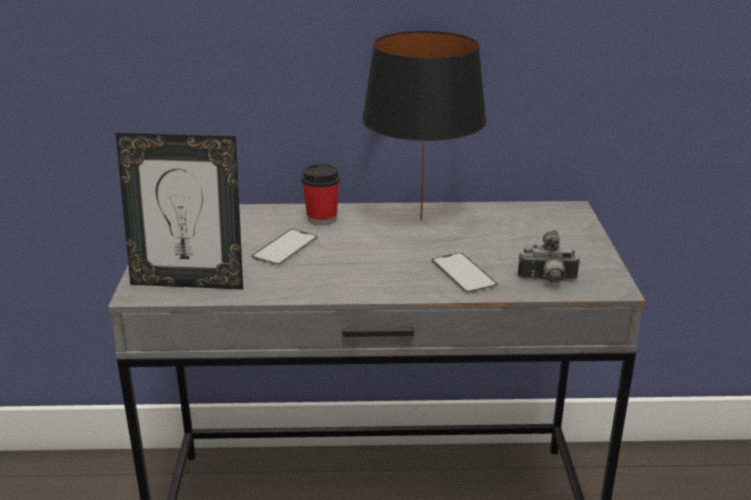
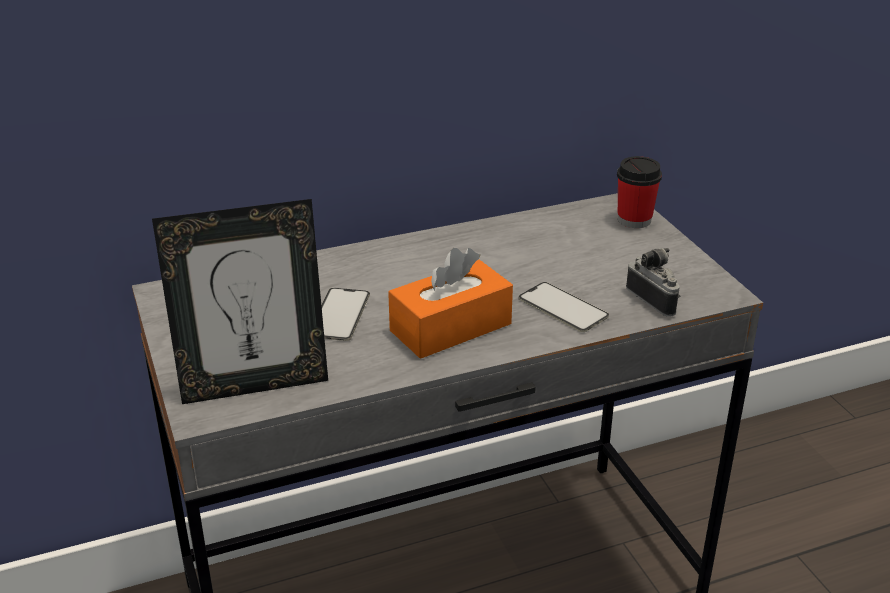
camera: 20 degrees left, 5 degrees up
cup [302,163,340,225] -> cup moved to [617,156,662,228]
black table lamp [362,31,487,221] -> none
camera [518,230,580,283] -> camera turned 105 degrees counterclockwise [626,248,680,317]
none -> orange tissue box [388,248,513,359]

